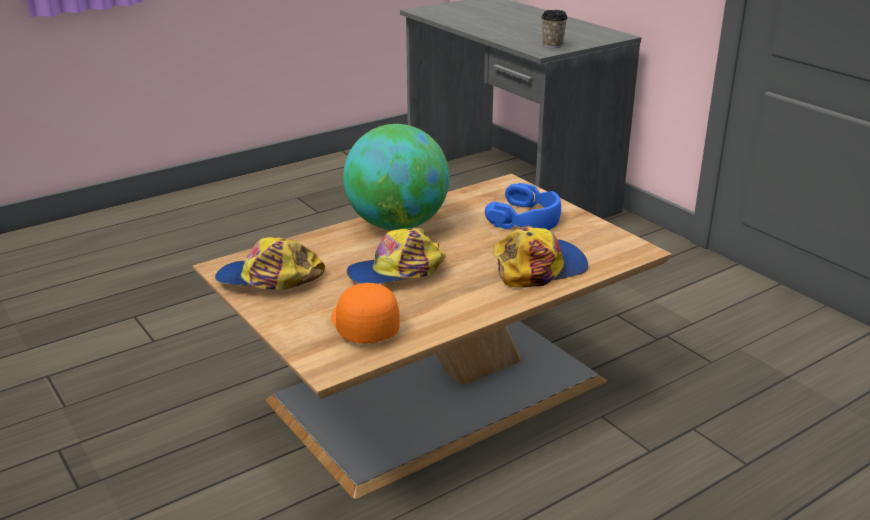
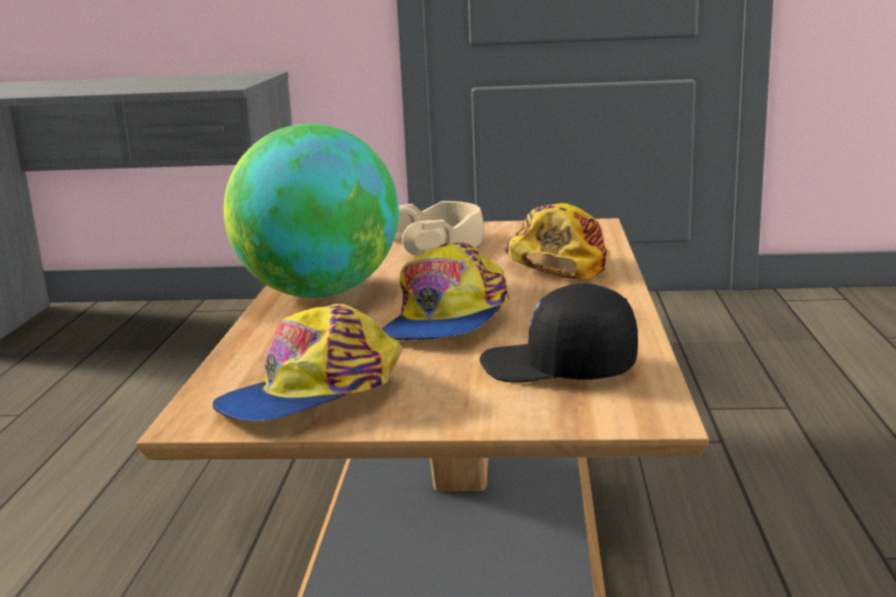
camera: 50 degrees left, 10 degrees down
orange cap [331,283,400,344] -> black cap [480,283,638,383]
blue headphones [485,183,561,230] -> beige headphones [394,201,483,256]
cup [541,10,568,48] -> none

